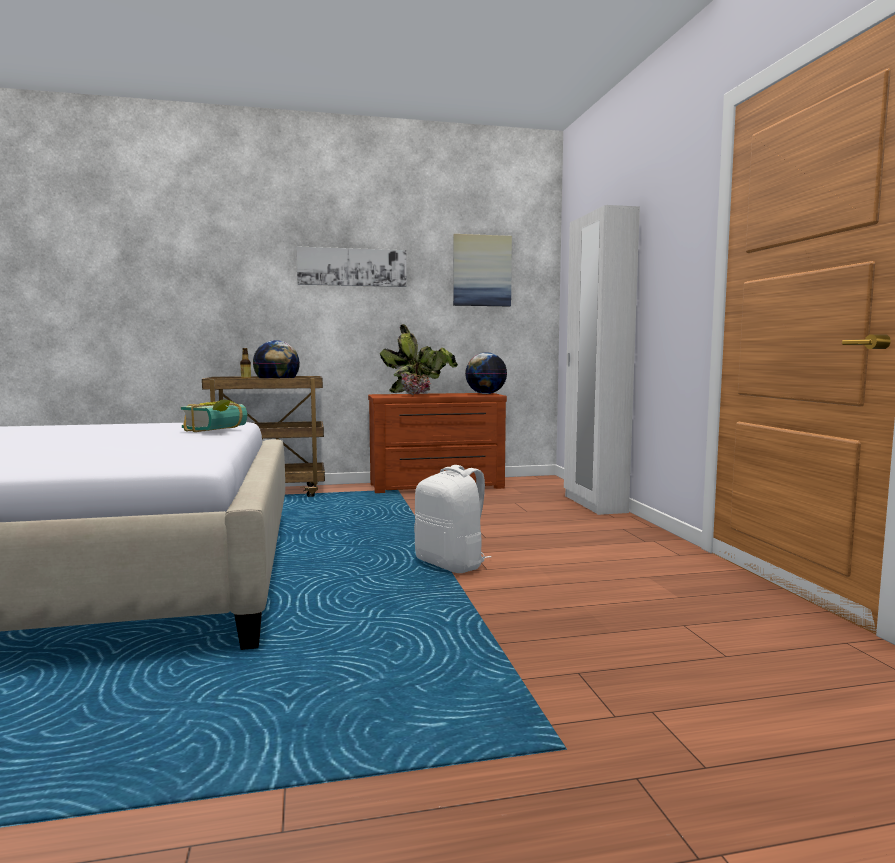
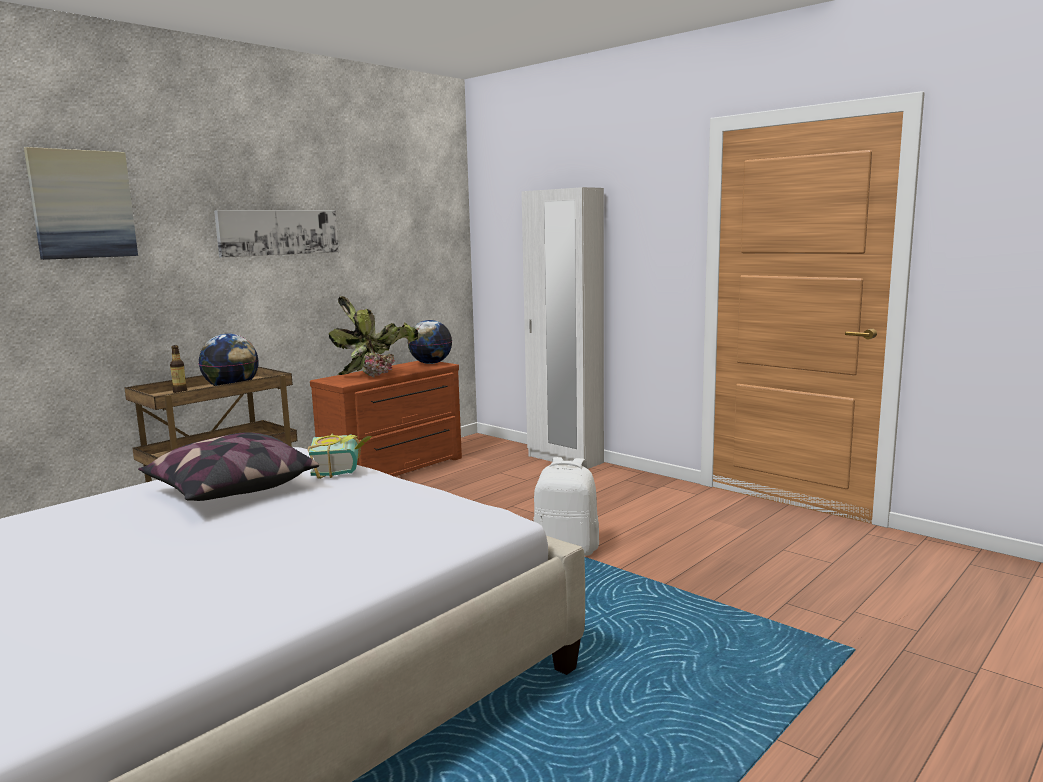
camera: 35 degrees left, 5 degrees up
picture [453,234,512,306] -> picture moved to [24,147,138,260]
none -> pillow [138,432,319,501]

